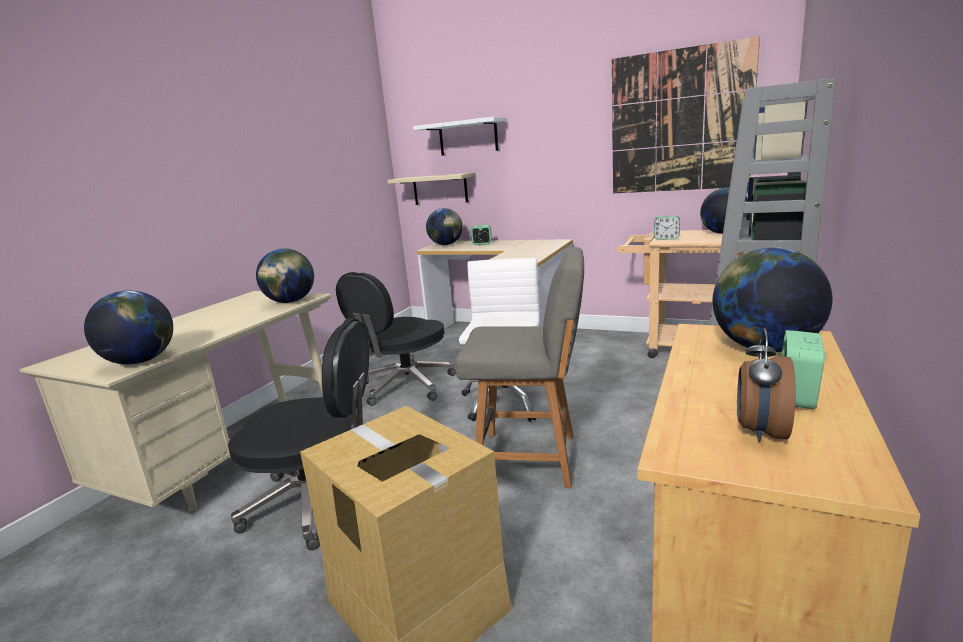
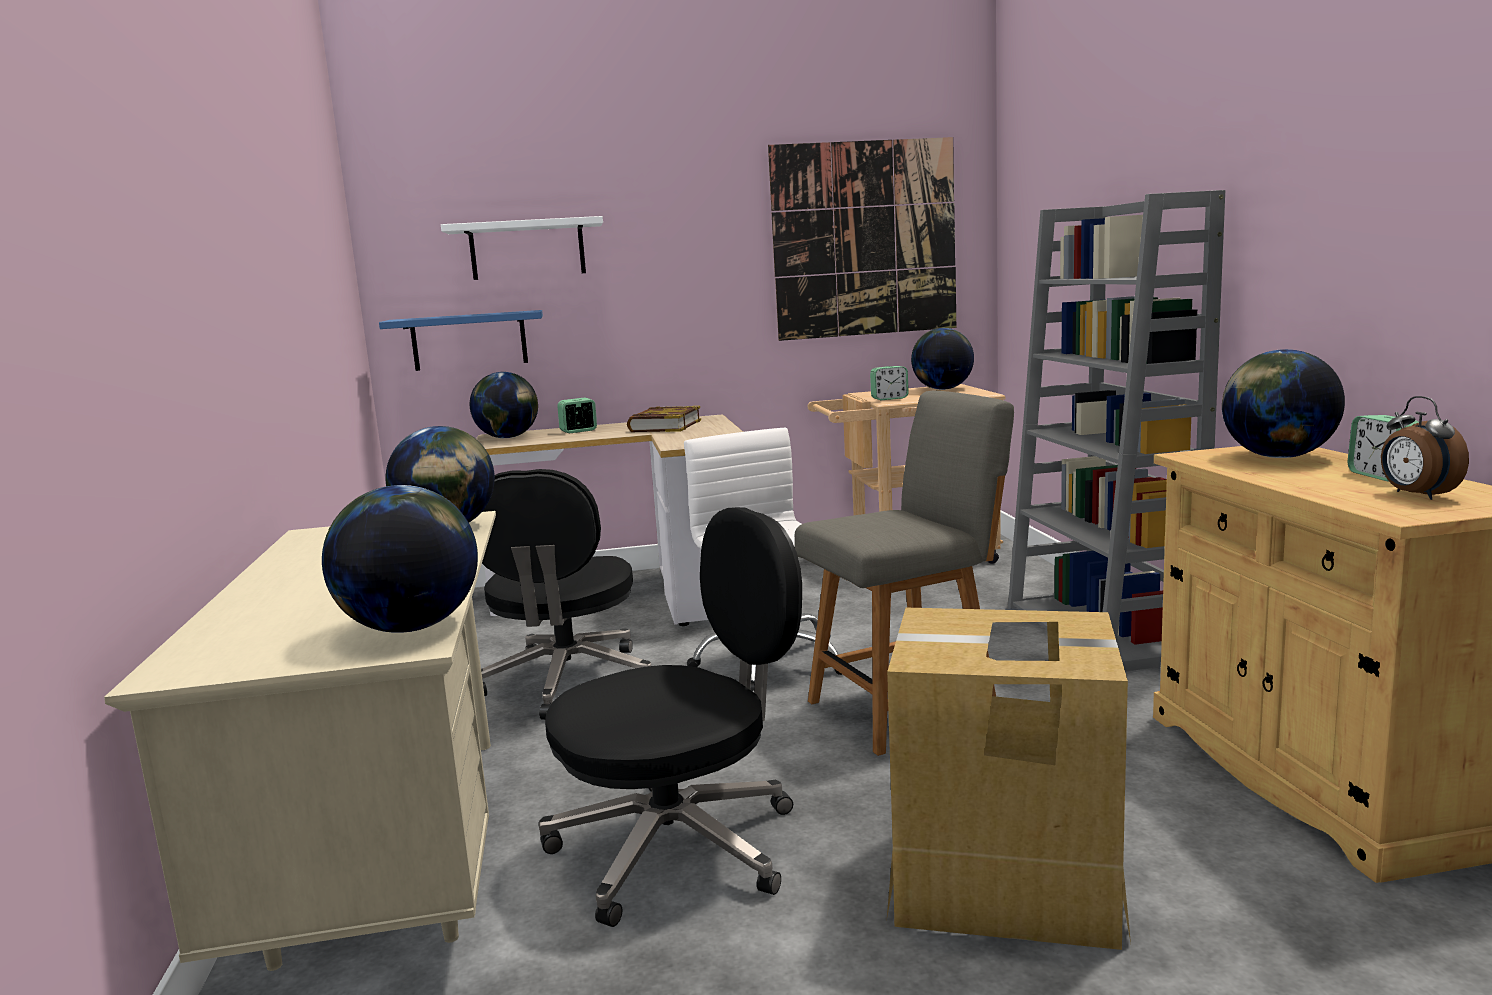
camera: 35 degrees left, 5 degrees down
beige shelf [387,173,476,205] -> blue shelf [379,310,543,371]
none -> book [627,406,701,432]

